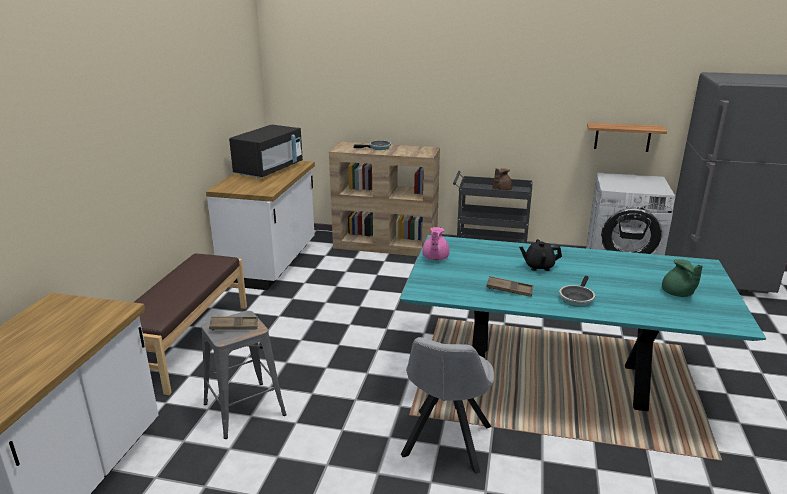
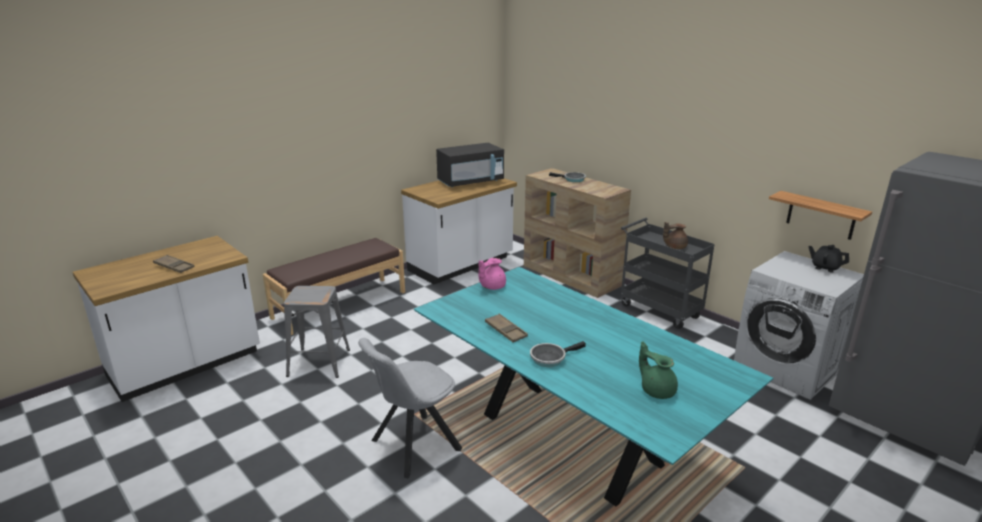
camera: 35 degrees right, 0 degrees up
brown tray [209,316,258,330] -> brown tray moved to [153,255,195,273]
black teapot [519,239,562,271] -> black teapot moved to [808,245,849,273]
green teapot [662,259,703,297] -> green teapot turned 120 degrees clockwise [639,341,678,399]

